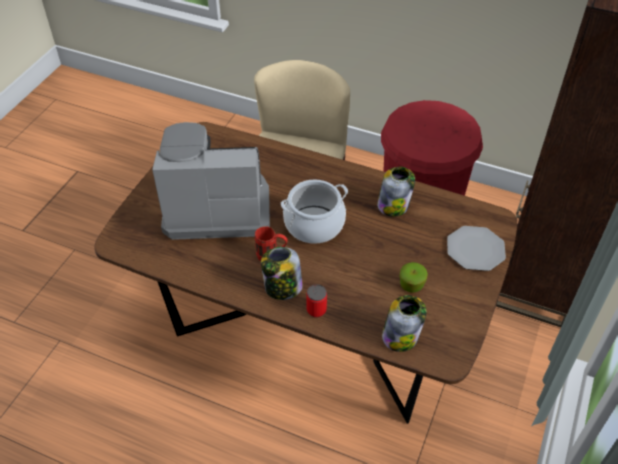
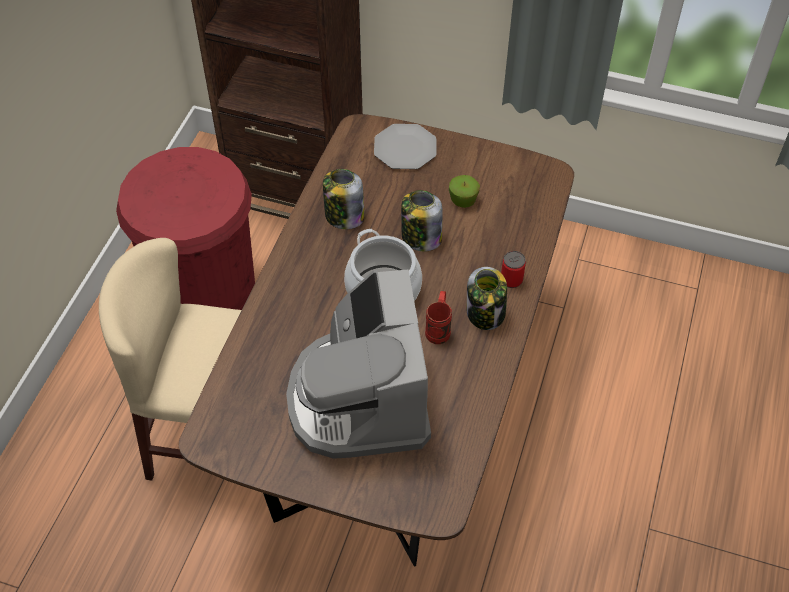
camera: 95 degrees left, 5 degrees up
jar [382,295,427,352] -> jar moved to [401,190,443,252]

